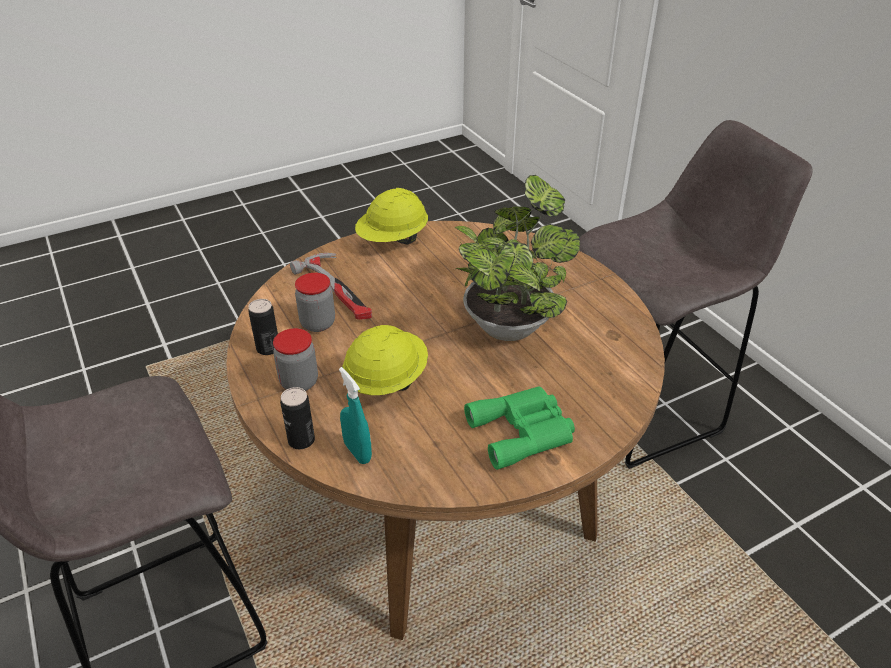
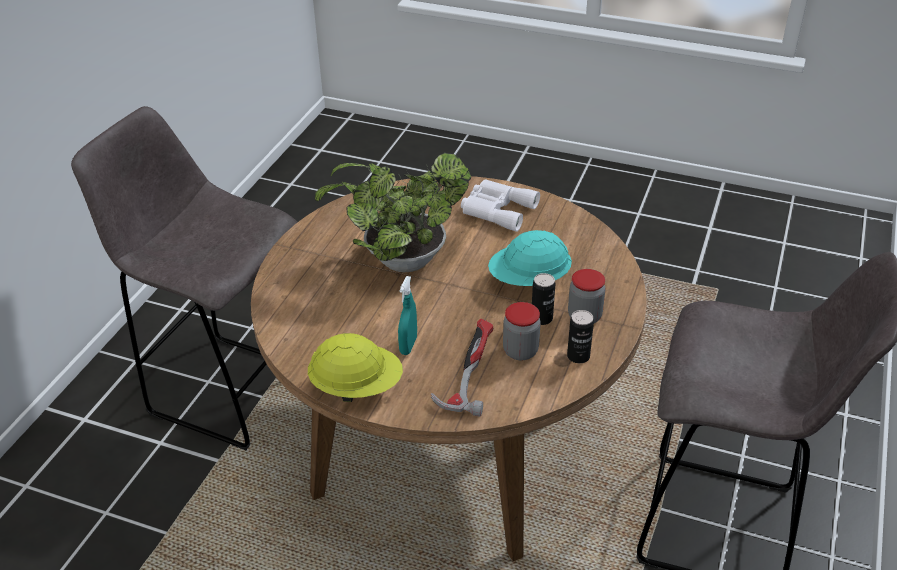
camera: 130 degrees left, 0 degrees up
can [280,387,315,449] -> can moved to [532,273,555,325]
turquoise spray bottle [339,367,372,464] -> turquoise spray bottle moved to [398,276,417,355]
yellow hard hat [342,325,428,395] -> turquoise hard hat [488,230,572,286]
green binoculars [464,386,575,470] -> white binoculars [461,179,540,232]

